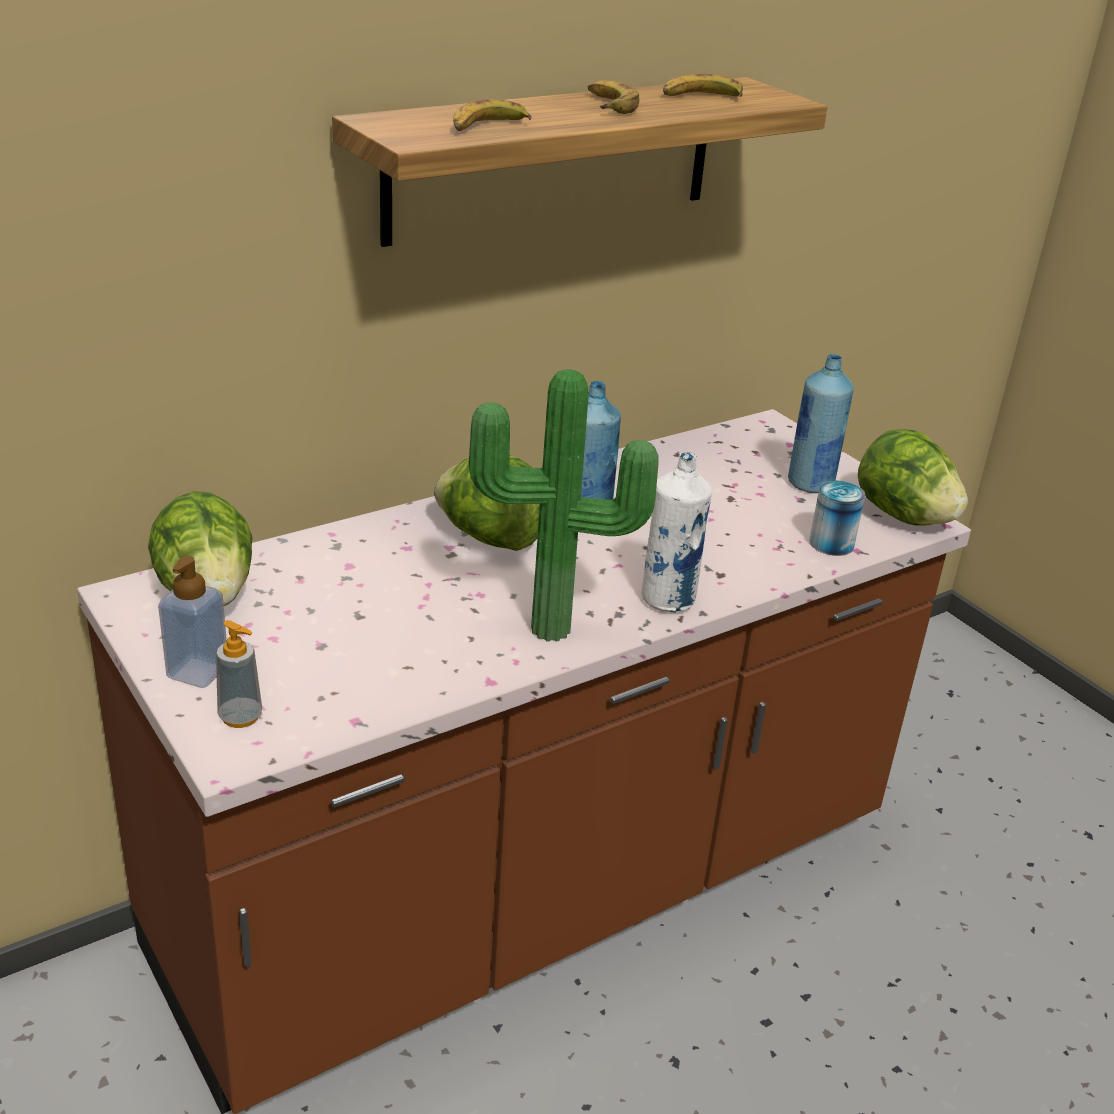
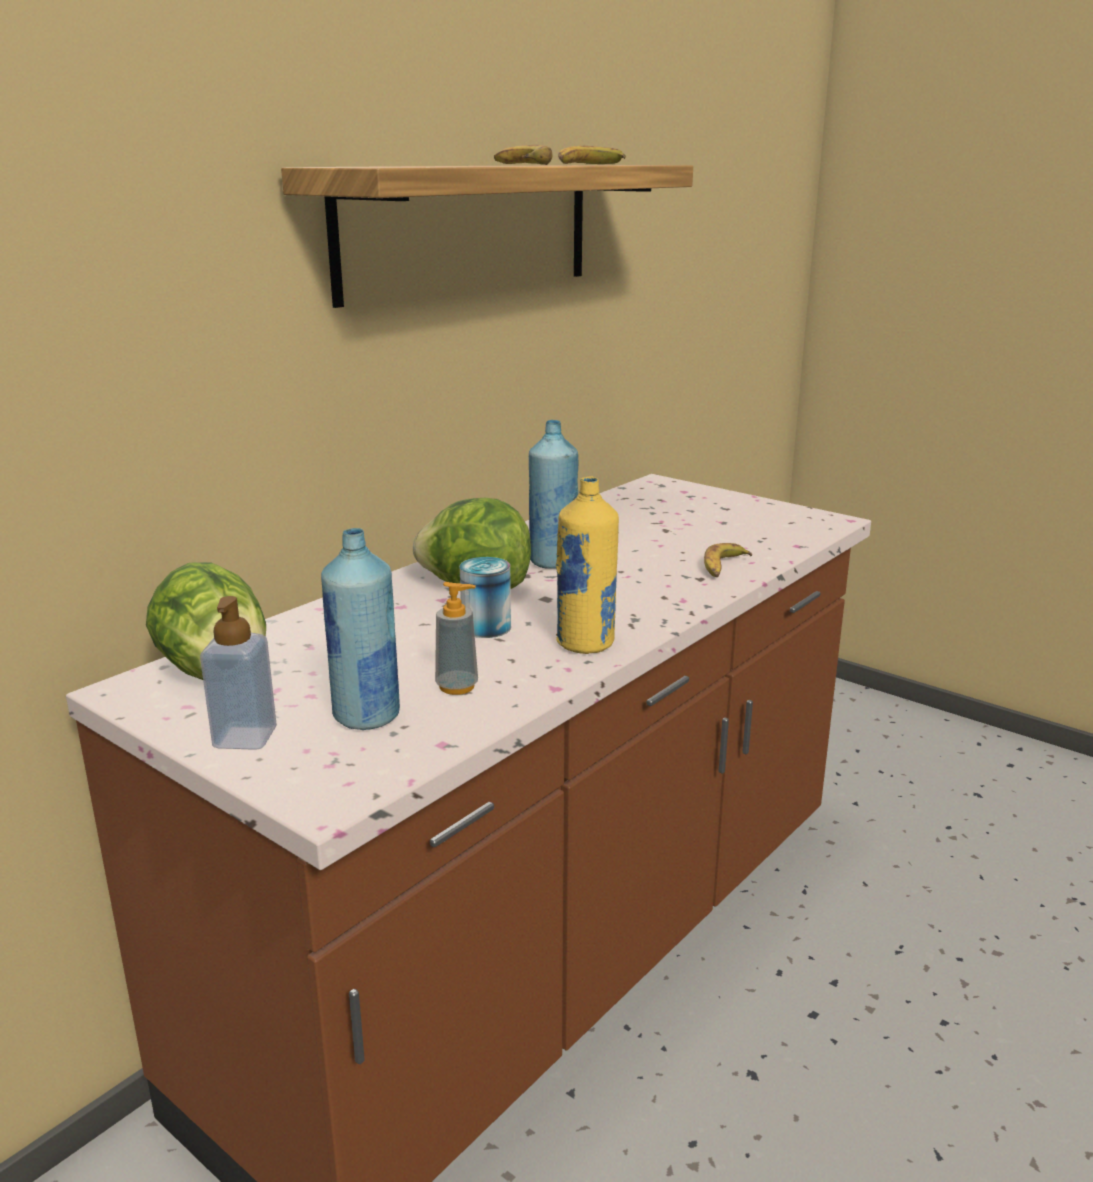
camera: 15 degrees left, 10 degrees down
soap dispenser [216,620,262,728] -> soap dispenser moved to [435,582,478,695]
banana [453,99,532,131] -> banana moved to [704,543,753,577]
potted plant [469,369,659,642] -> yellow bottle [556,476,619,654]
white bottle [641,452,712,612] -> none
blue bottle [788,354,854,493] -> blue bottle moved to [321,528,400,730]
can [809,481,865,556] -> can moved to [460,557,511,638]
lettuce [858,429,968,526] -> none

